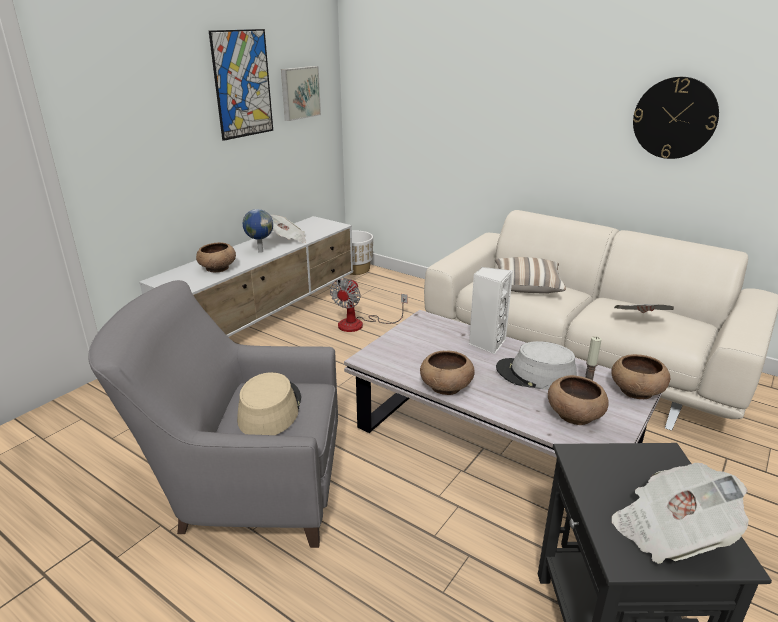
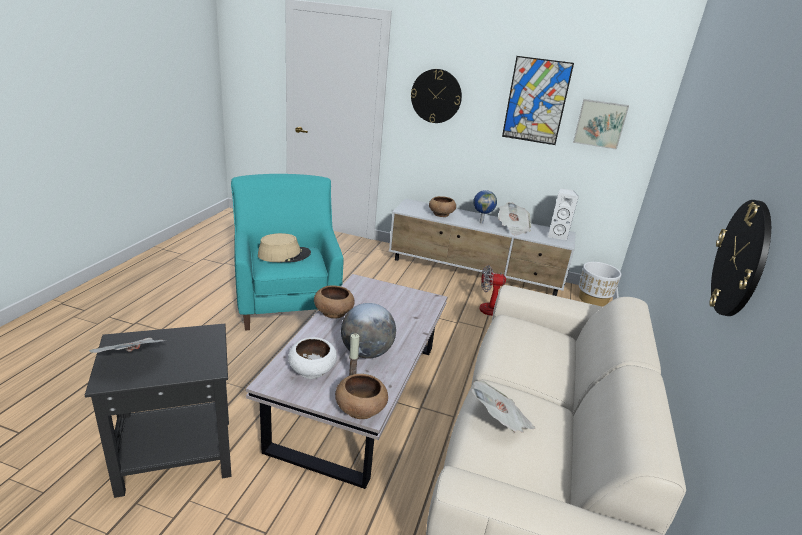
camera: 70 degrees right, 0 degrees up
grey armchair [89,280,338,548] -> turquoise armchair [231,174,344,331]
white speaker [469,267,513,354] -> white speaker moved to [548,188,579,240]
pillow [495,257,566,293] -> none
grey hat [496,341,577,390] -> globe [341,303,396,359]
brown bowl [548,375,609,425] -> white bowl [288,337,337,379]
none -> wall clock [411,69,462,123]

